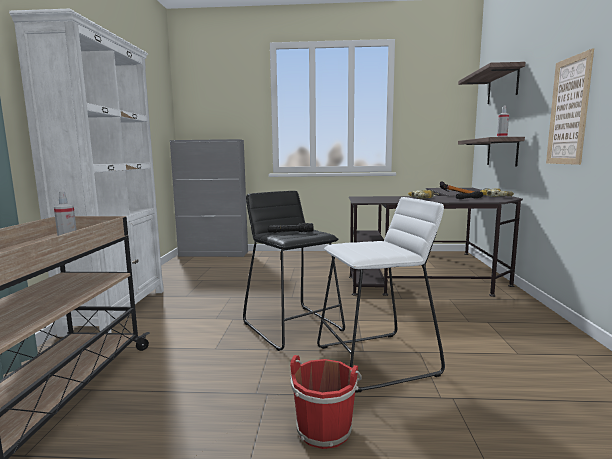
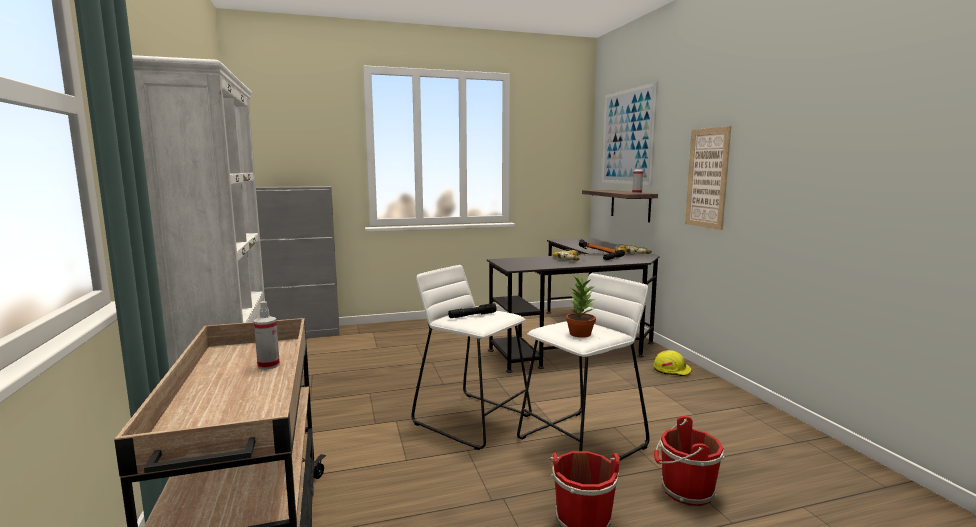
camera: 20 degrees left, 0 degrees up
black stool [243,191,345,351] -> white stool [411,265,532,450]
shelf [458,62,525,104] -> picture [602,82,658,185]
none -> potted plant [566,275,596,338]
none -> yellow hard hat [654,350,692,377]
none -> red bucket [654,416,725,506]

